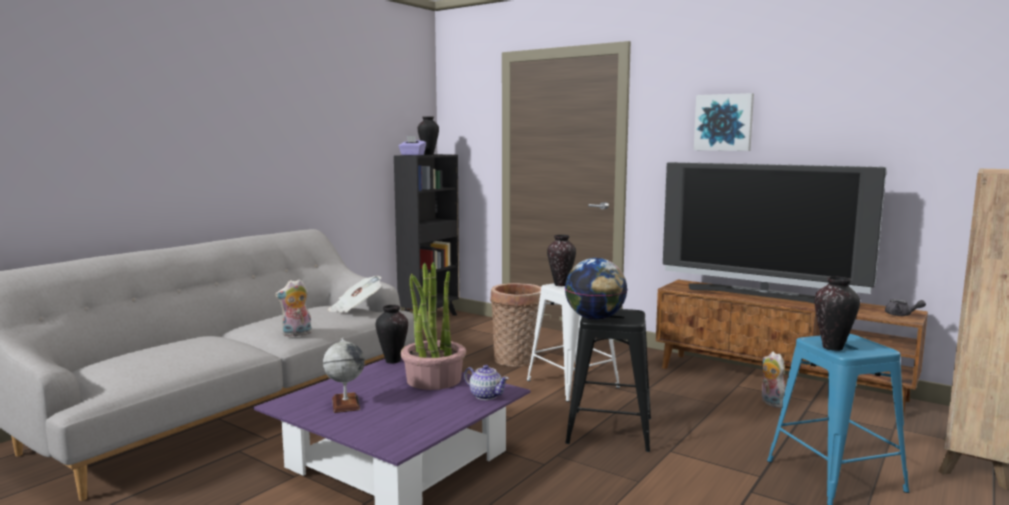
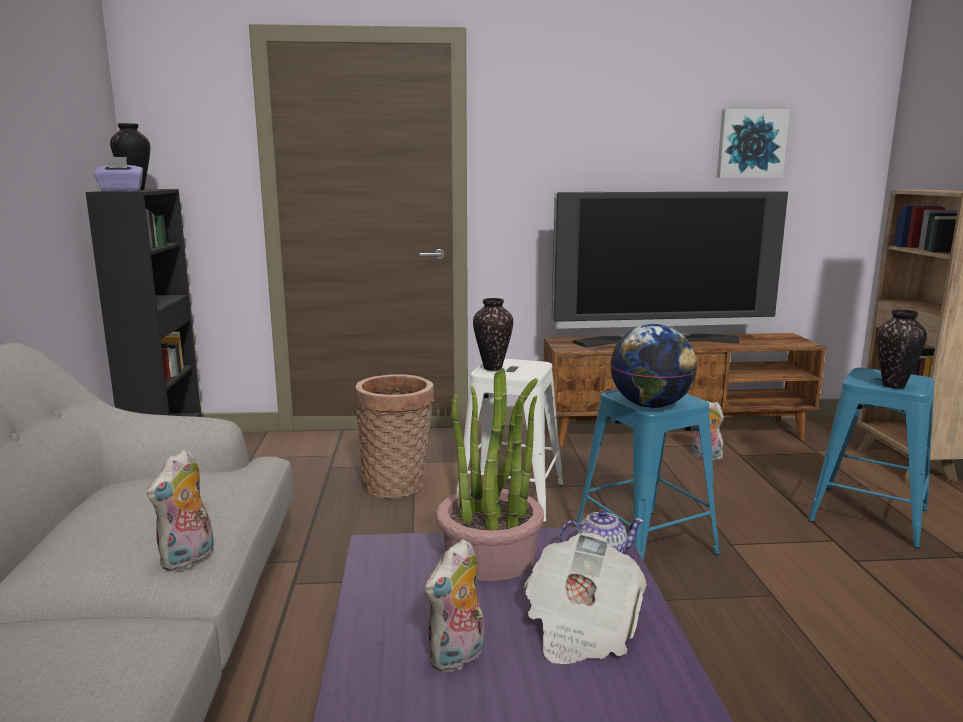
camera: 40 degrees left, 5 degrees up
globe [323,338,365,413] -> plush toy [425,539,485,672]
newspaper [328,276,382,312] -> newspaper moved to [524,533,647,664]
vase [376,305,408,363] -> none
black stool [565,309,651,452] -> blue stool [576,389,720,561]
picture [694,93,754,151] -> picture moved to [717,109,790,178]
grey teapot [885,299,926,316] -> none

